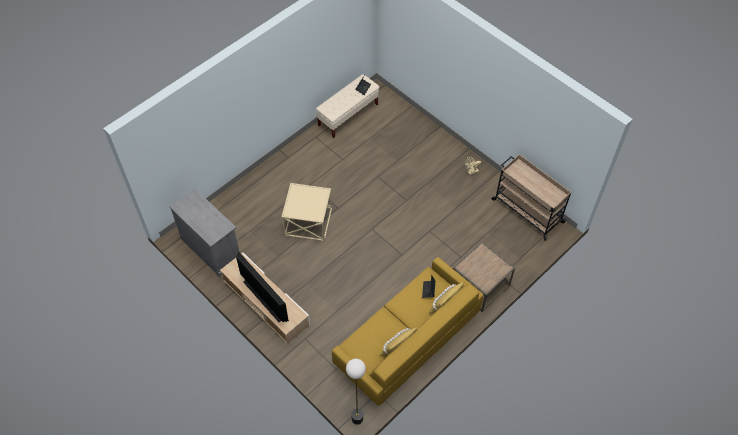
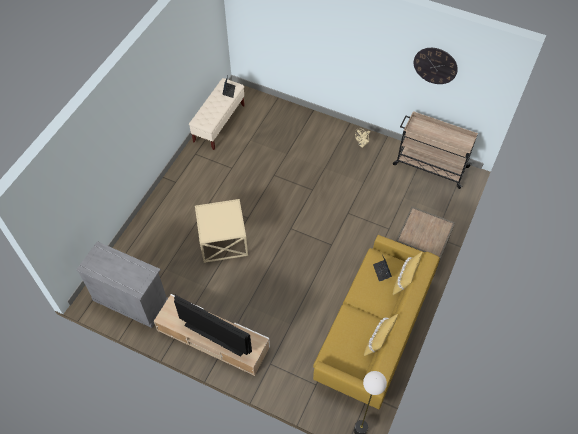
camera: 20 degrees left, 0 degrees up
none -> wall clock [414,48,458,84]

